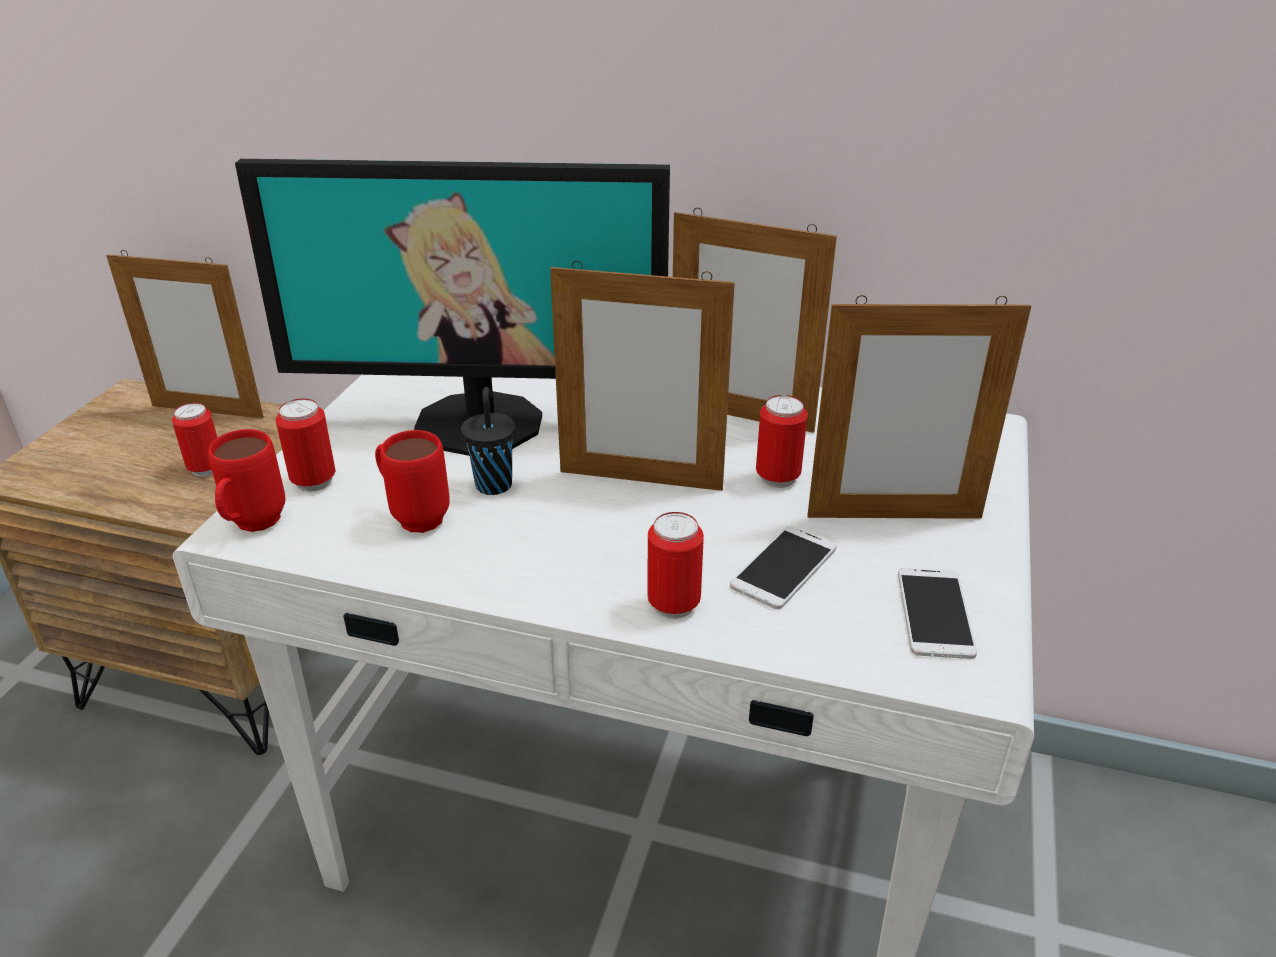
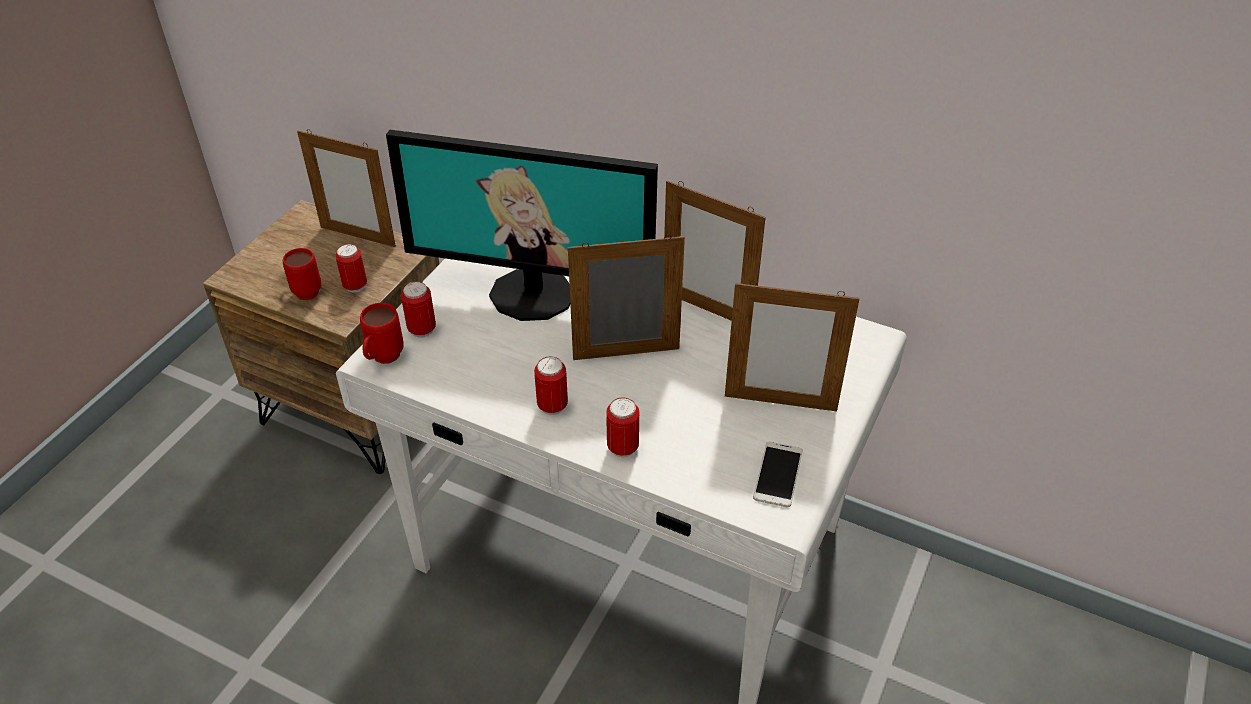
camera: 10 degrees right, 10 degrees up
red mug [375,430,450,533] -> red mug moved to [283,248,321,300]
black cup [461,387,516,495] -> none
picture frame [550,261,735,491] -> picture frame turned 150 degrees clockwise [568,235,685,360]
phone [730,526,836,609] -> none
can [756,395,808,488] -> can moved to [534,356,568,415]

